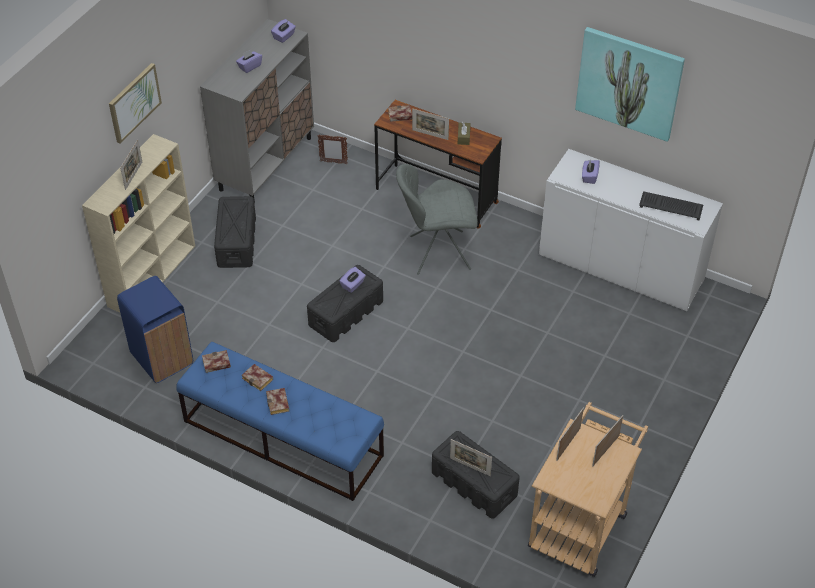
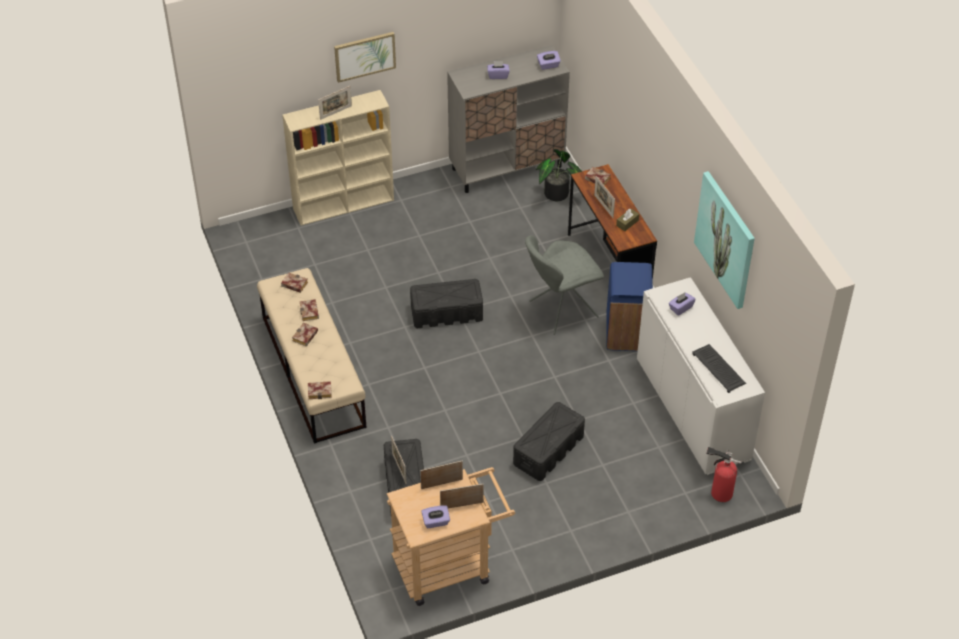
camera: 40 degrees right, 0 degrees up
blue trash can [117,276,193,383] -> blue trash can moved to [606,262,653,351]
blue bench [176,342,384,501] -> beige bench [257,268,367,444]
black storage box [214,196,256,268] -> black storage box moved to [513,402,585,481]
picture frame [318,135,348,164] -> potted plant [536,149,582,201]
purple tissue box [340,267,366,293] -> purple tissue box moved to [421,505,450,528]
grey chair [396,164,478,275] -> grey chair turned 60 degrees counterclockwise [525,235,604,335]
none -> book [308,381,332,399]
none -> fire extinguisher [706,447,742,502]

